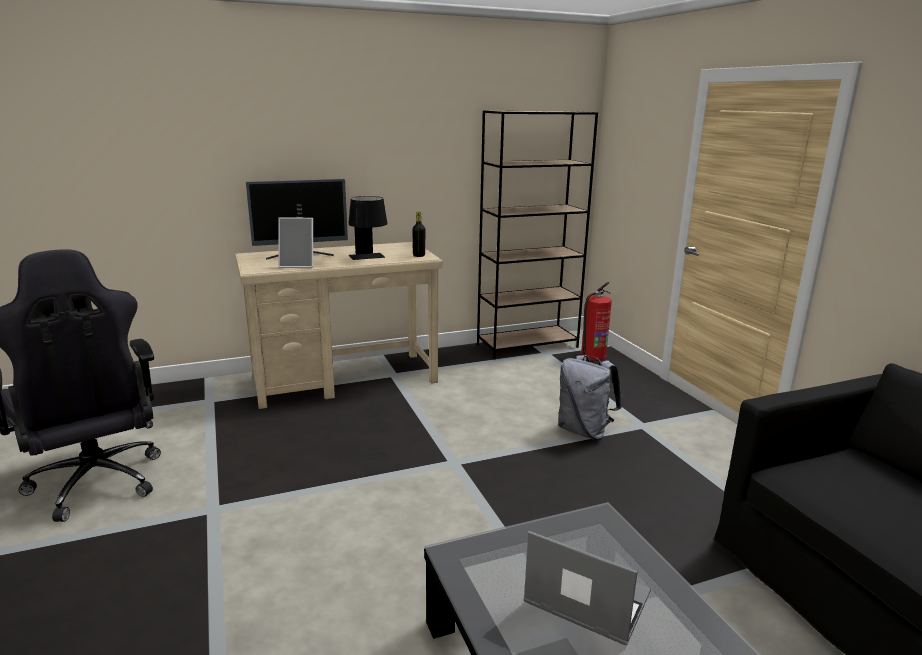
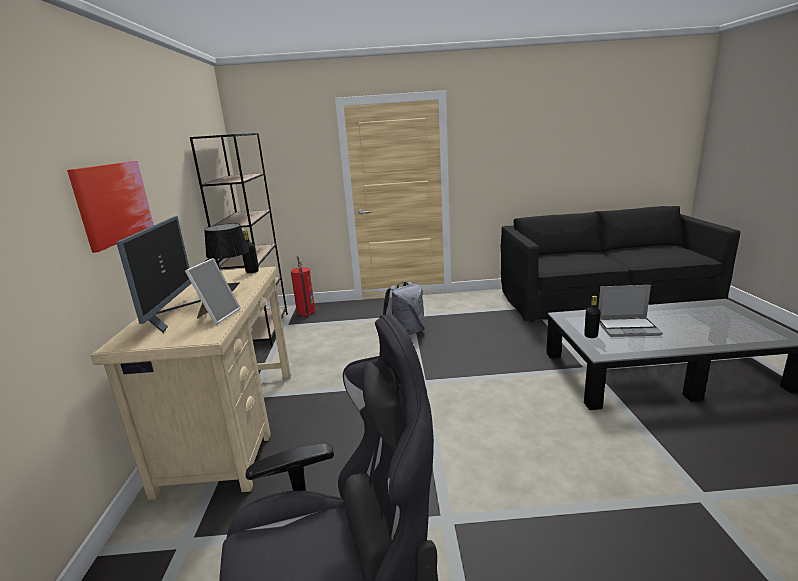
camera: 70 degrees left, 0 degrees up
laptop [523,531,651,645] -> laptop turned 135 degrees counterclockwise [598,285,663,337]
none -> picture [67,161,153,253]
none -> black bottle [584,295,601,338]

